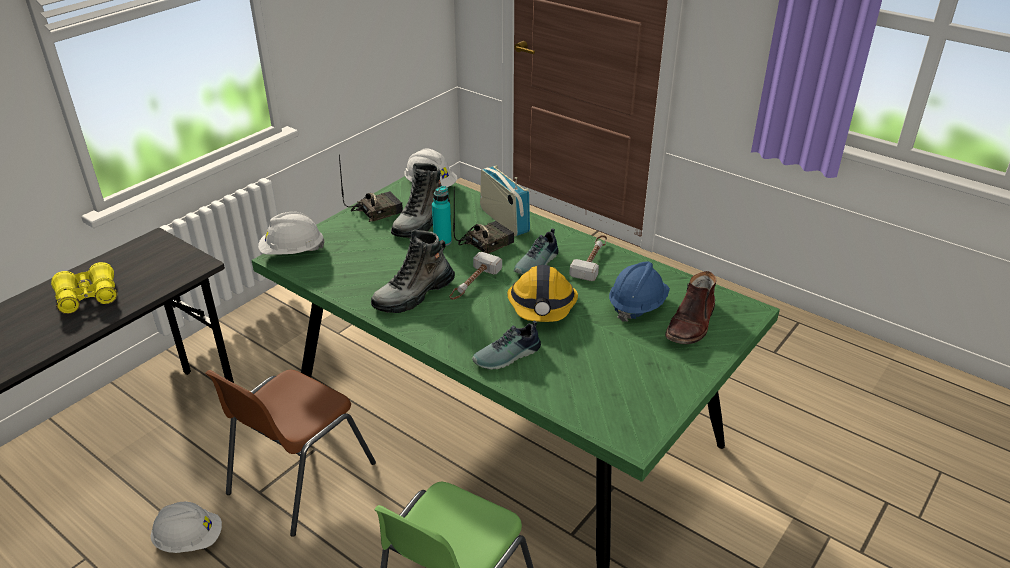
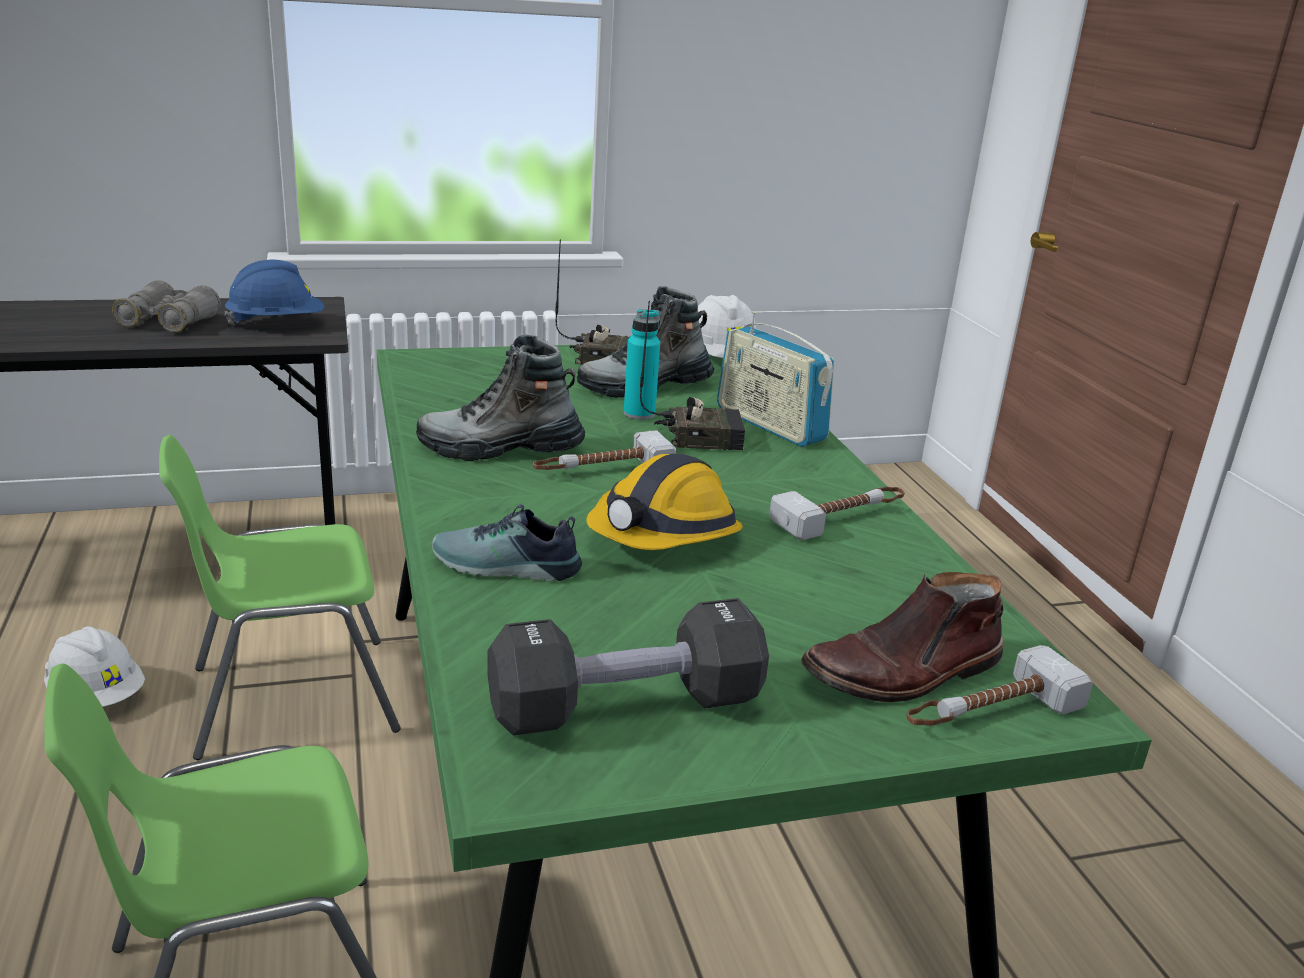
camera: 35 degrees right, 10 degrees down
yellow binoculars [51,262,117,314] -> grey binoculars [112,280,221,332]
brown chair [205,370,376,537] -> green chair [159,435,401,760]
white hard hat [258,212,325,255] -> none
radio [480,165,530,236] -> radio turned 135 degrees clockwise [717,311,834,447]
shoe [514,228,559,275] -> none
blue hard hat [609,262,670,322] -> blue hard hat moved to [224,259,324,326]
none -> black dumbbell [487,598,769,736]
none -> hammer [906,645,1093,726]

